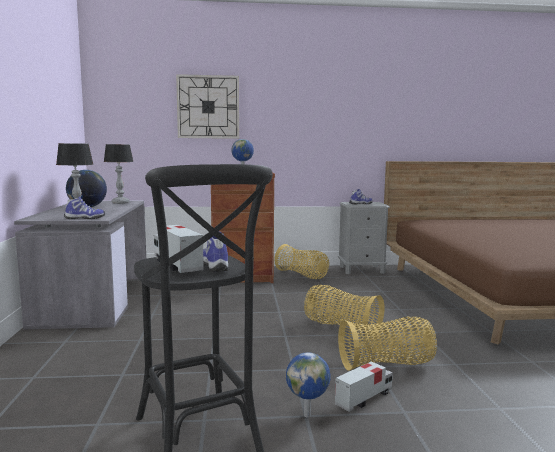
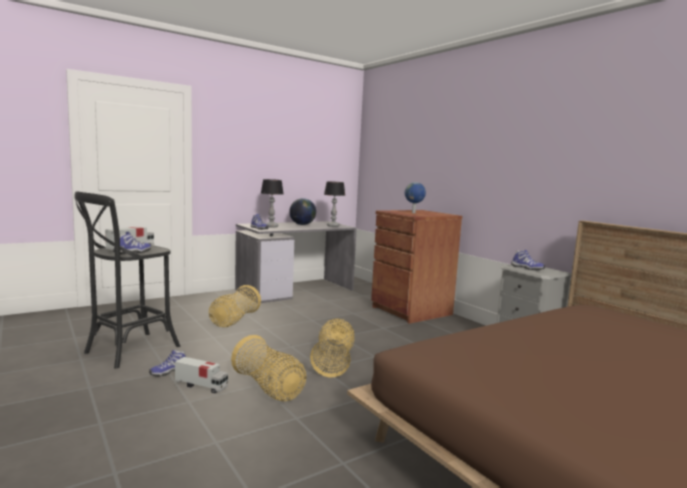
camera: 60 degrees right, 0 degrees up
wall clock [176,74,239,139] -> none
basket [274,244,329,279] -> basket moved to [209,285,261,327]
globe [286,352,331,417] -> shoe [149,350,186,377]

